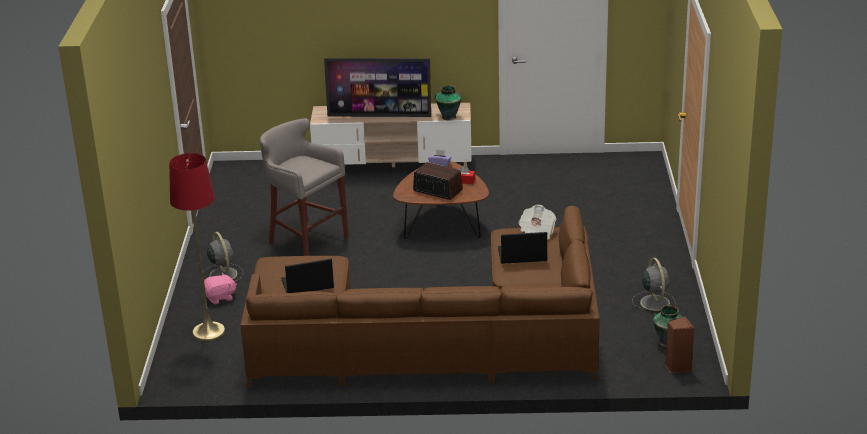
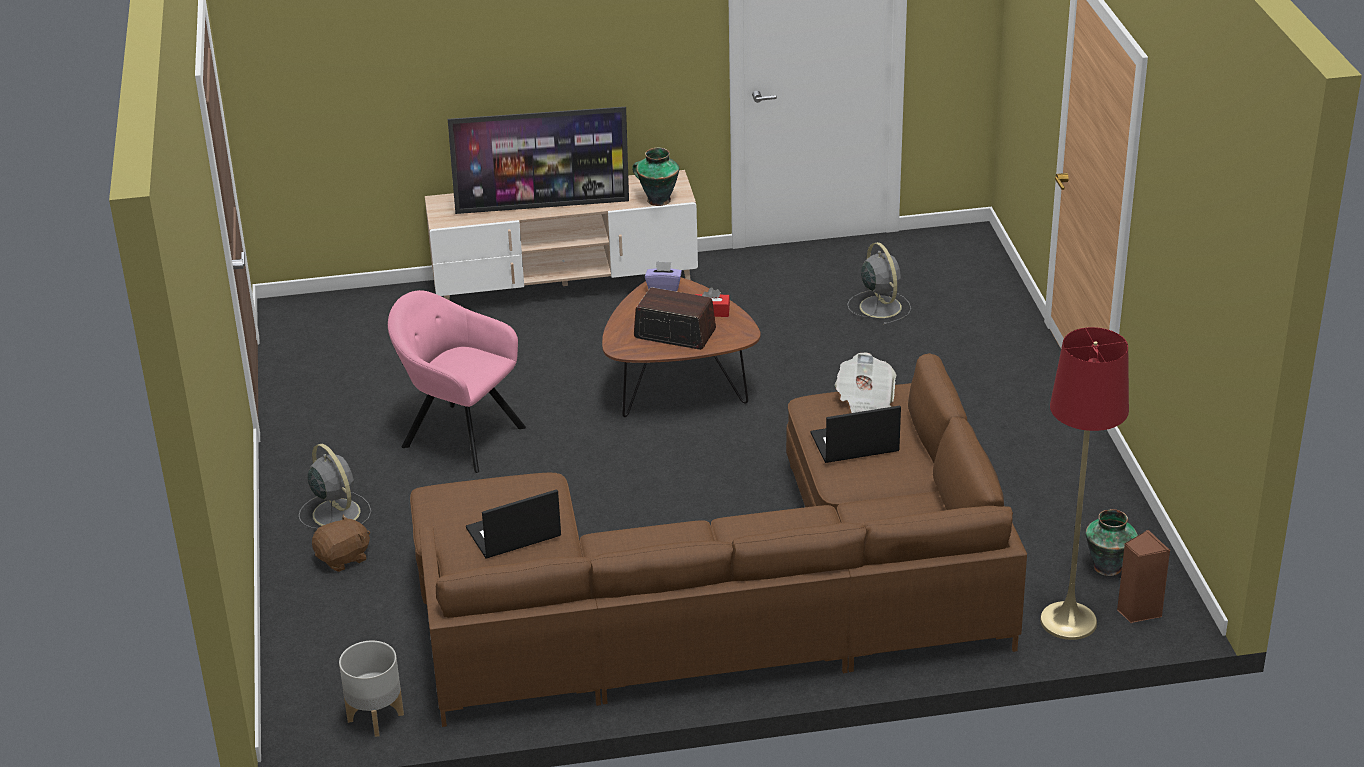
camera: 10 degrees left, 5 degrees up
red floor lamp [169,153,225,341] -> red floor lamp moved to [1040,327,1129,640]
pink plush toy [204,273,237,304] -> brown plush toy [312,514,370,572]
grey stool [260,118,349,256] -> pink armchair [388,290,526,473]
grey fan [632,258,676,315] -> grey fan moved to [847,242,911,325]
none -> grey planter [339,641,404,737]

